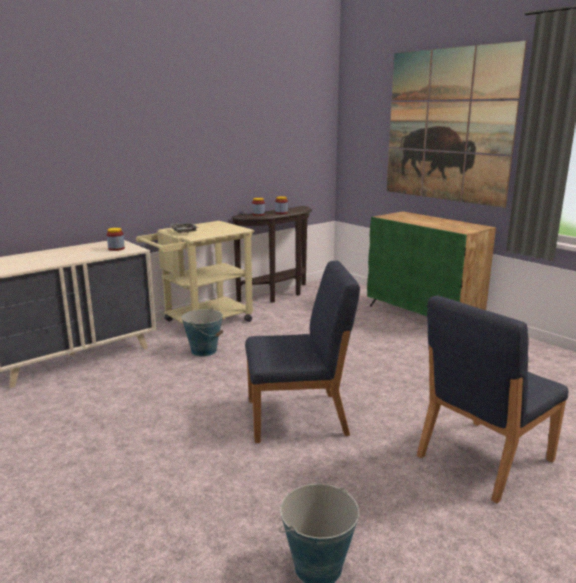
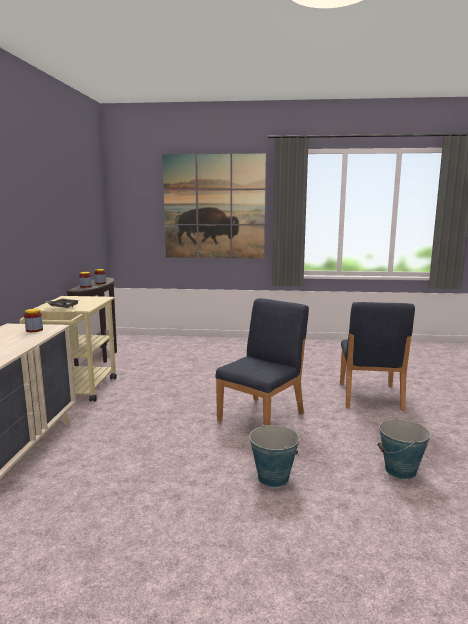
camera: 45 degrees left, 5 degrees down
bucket [182,308,223,357] -> bucket moved to [249,424,300,487]
green cabinet [367,211,496,316] -> none

